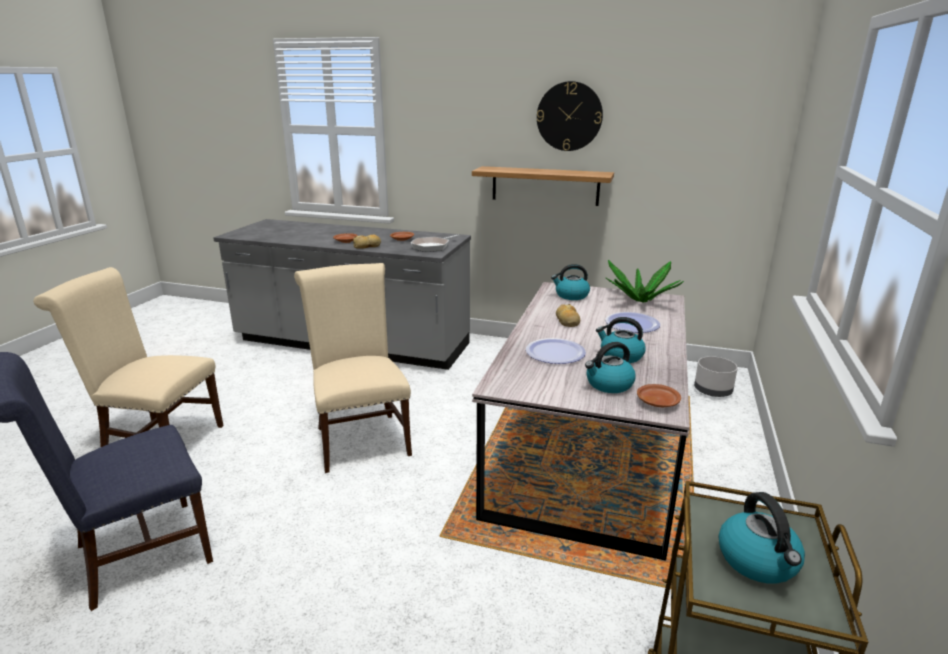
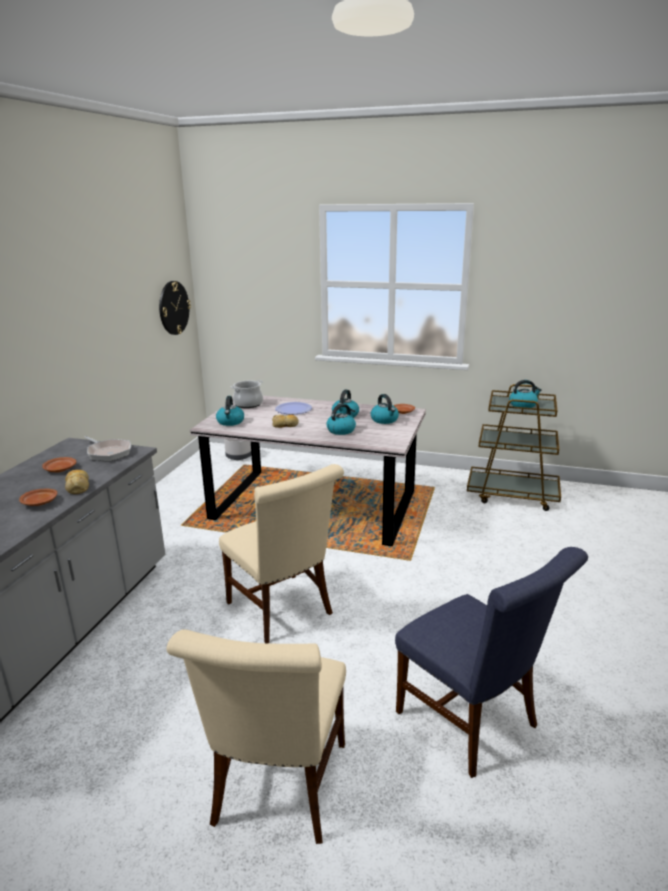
camera: 90 degrees left, 0 degrees up
beige chair [294,263,412,473] -> beige chair turned 105 degrees counterclockwise [219,464,344,643]
shelf [472,166,614,206] -> none
plate [526,338,586,364] -> kettle [326,404,356,435]
wall clock [537,81,603,151] -> wall clock moved to [159,281,191,335]
potted plant [605,260,684,303] -> cooking pot [231,380,263,408]

